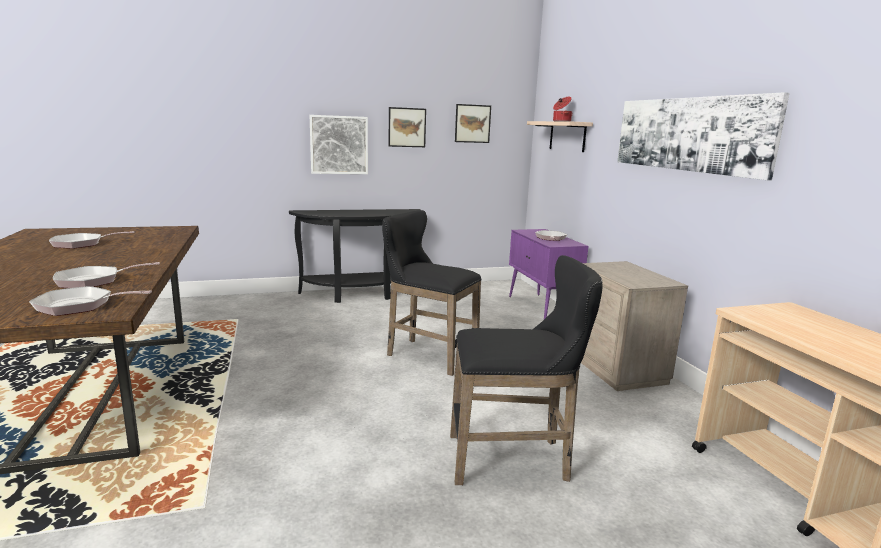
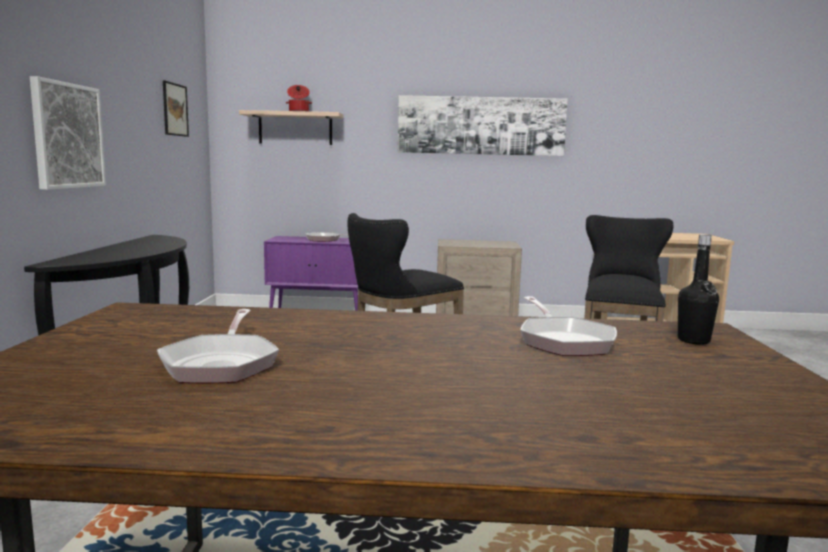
camera: 70 degrees left, 5 degrees down
frying pan [29,286,152,316] -> black bottle [678,234,719,345]
picture [388,107,426,147] -> none

